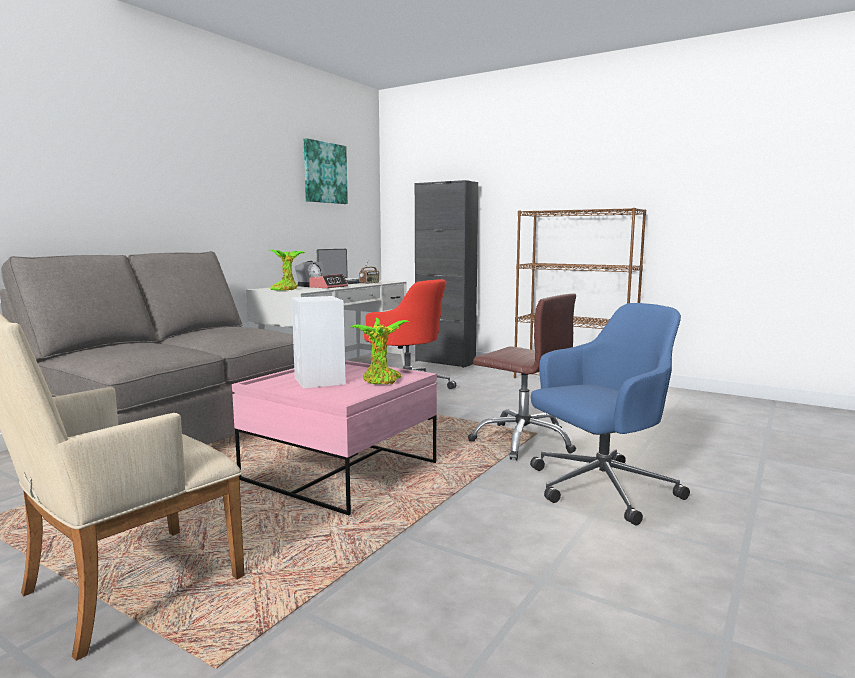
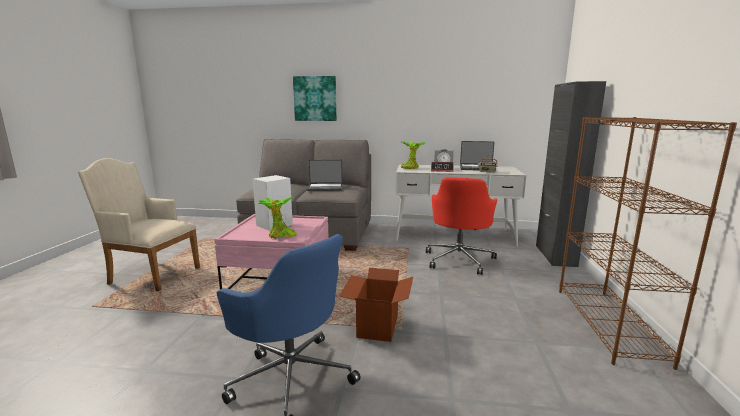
camera: 65 degrees right, 5 degrees up
picture [304,138,348,204] -> picture moved to [293,76,337,121]
brown office chair [468,293,576,460] -> cardboard box [339,268,413,342]
none -> laptop [307,160,343,191]

